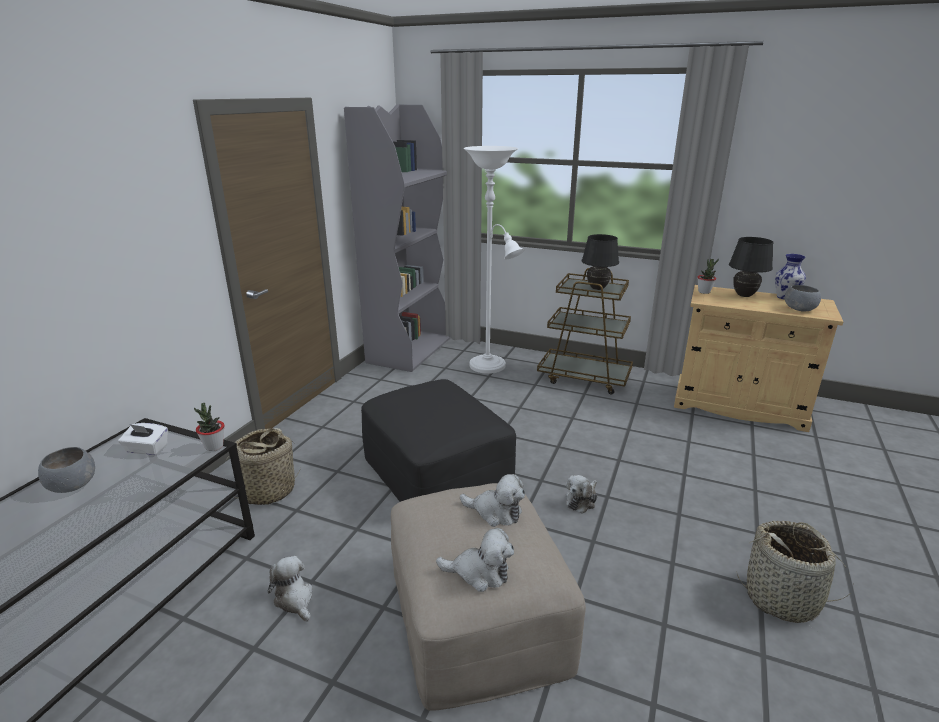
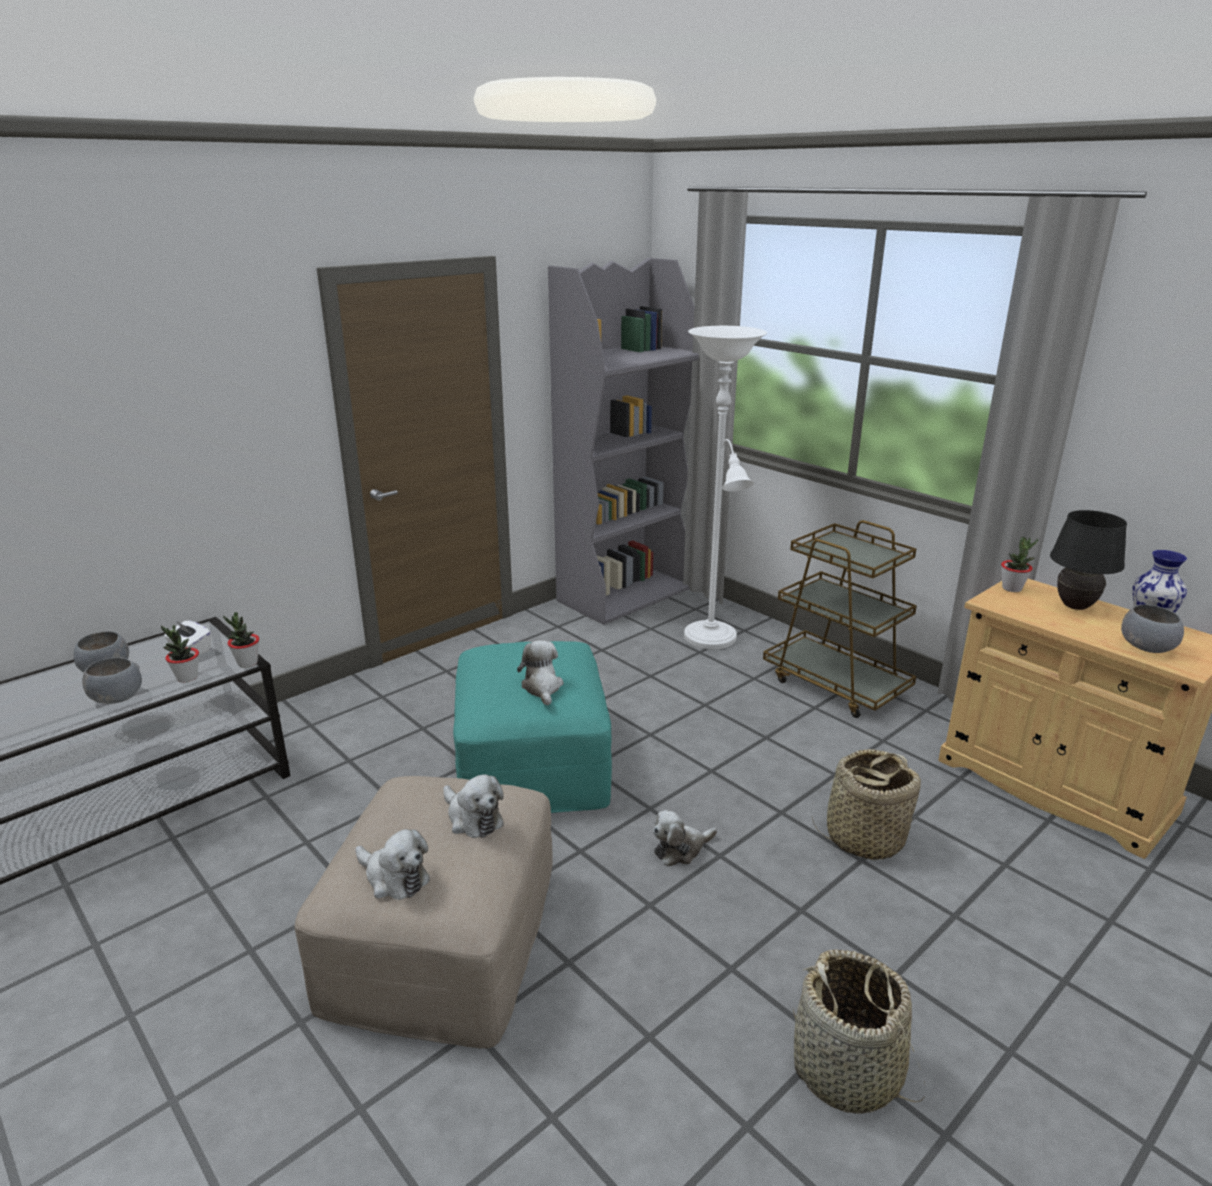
camera: 25 degrees right, 0 degrees up
basket [225,428,301,505] -> basket moved to [812,749,921,861]
plush toy [268,556,313,622] -> plush toy moved to [517,640,563,706]
black ottoman [361,379,516,502] -> turquoise ottoman [453,641,612,813]
black table lamp [582,234,619,290] -> none
none -> grey bowl [82,657,142,704]
none -> potted plant [161,625,199,683]

